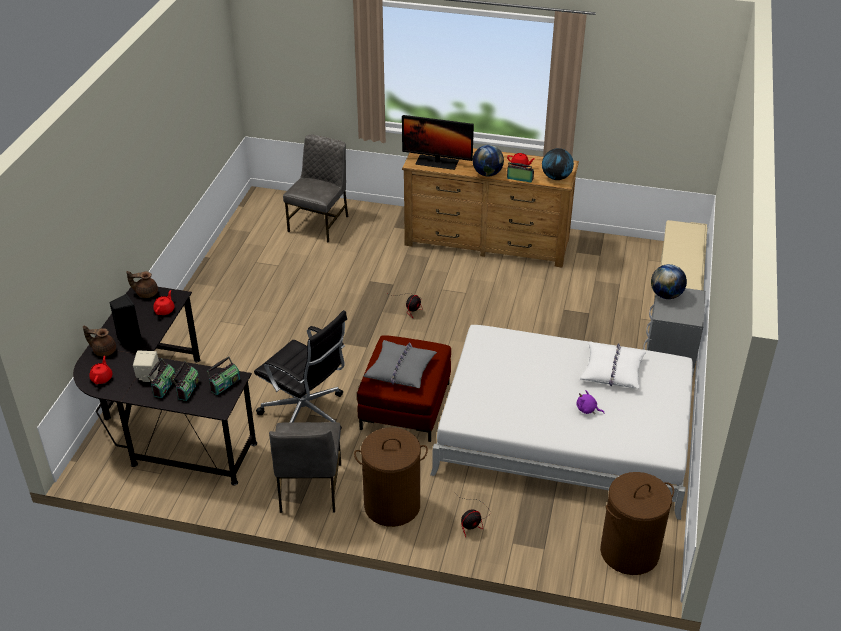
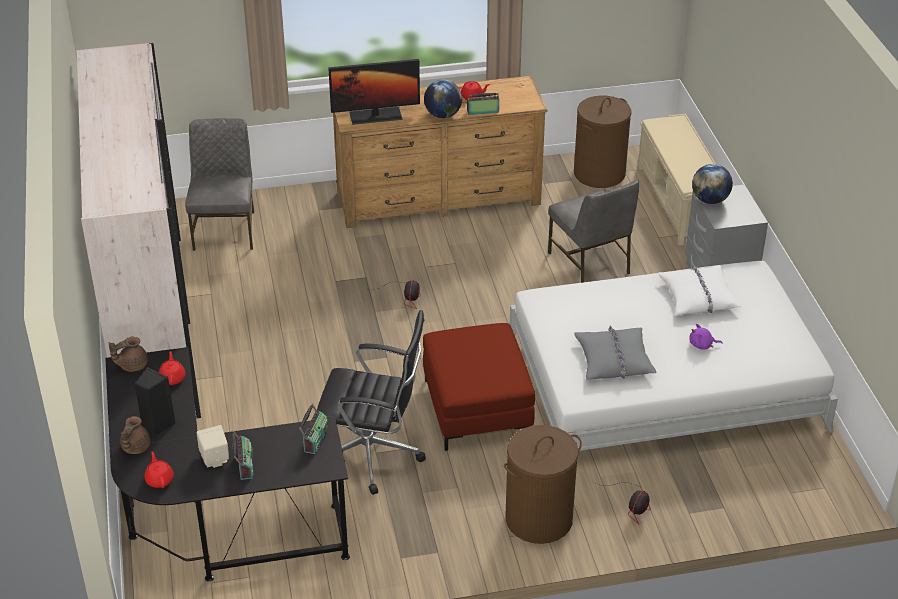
camera: 25 degrees left, 0 degrees up
brown teapot [83,325,116,357] -> brown teapot turned 60 degrees counterclockwise [120,416,151,454]
radio [173,361,199,401] -> none
grey chair [269,422,341,513] -> grey chair moved to [548,180,639,283]
grey pillow [363,340,437,388] -> grey pillow moved to [574,326,657,380]
globe [542,148,574,180] -> none
brown laundry basket [600,472,674,575] -> brown laundry basket moved to [574,96,632,188]
none -> white wardrobe [76,43,201,421]

